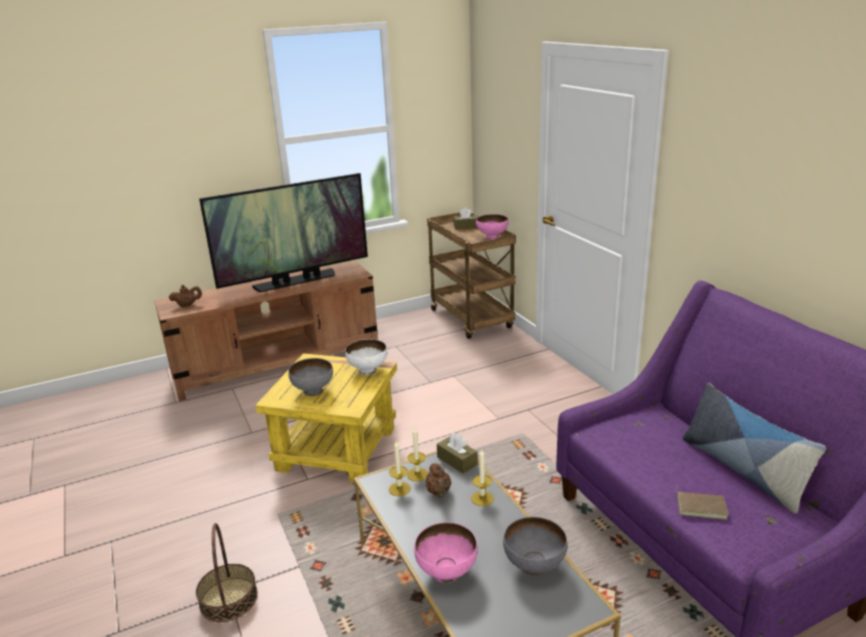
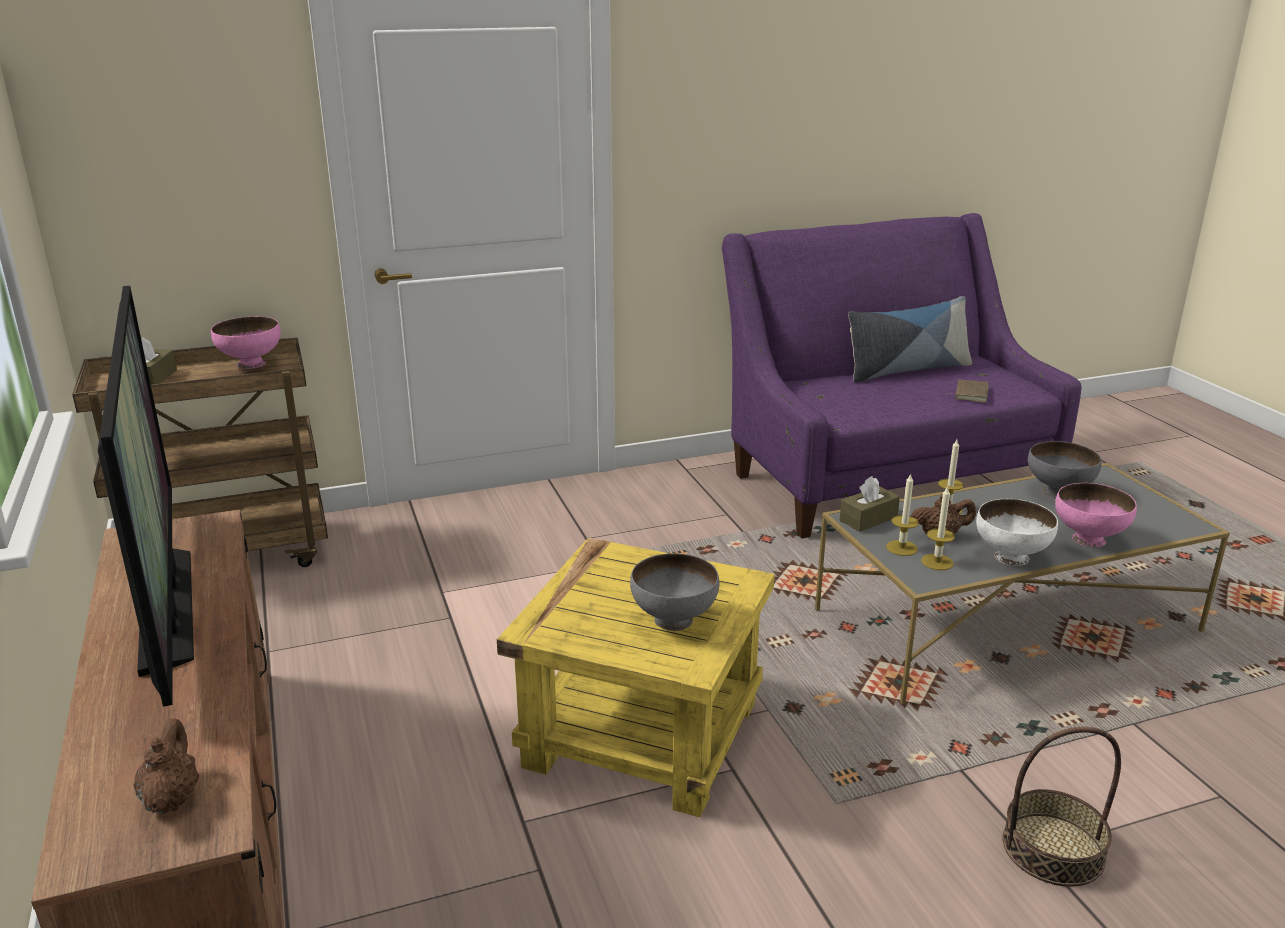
camera: 85 degrees left, 0 degrees up
white bowl [345,339,387,375] -> white bowl moved to [976,499,1058,566]

